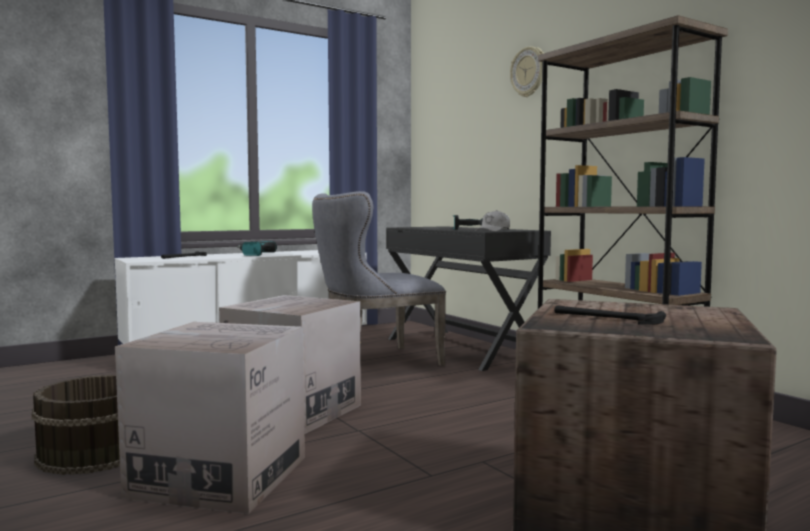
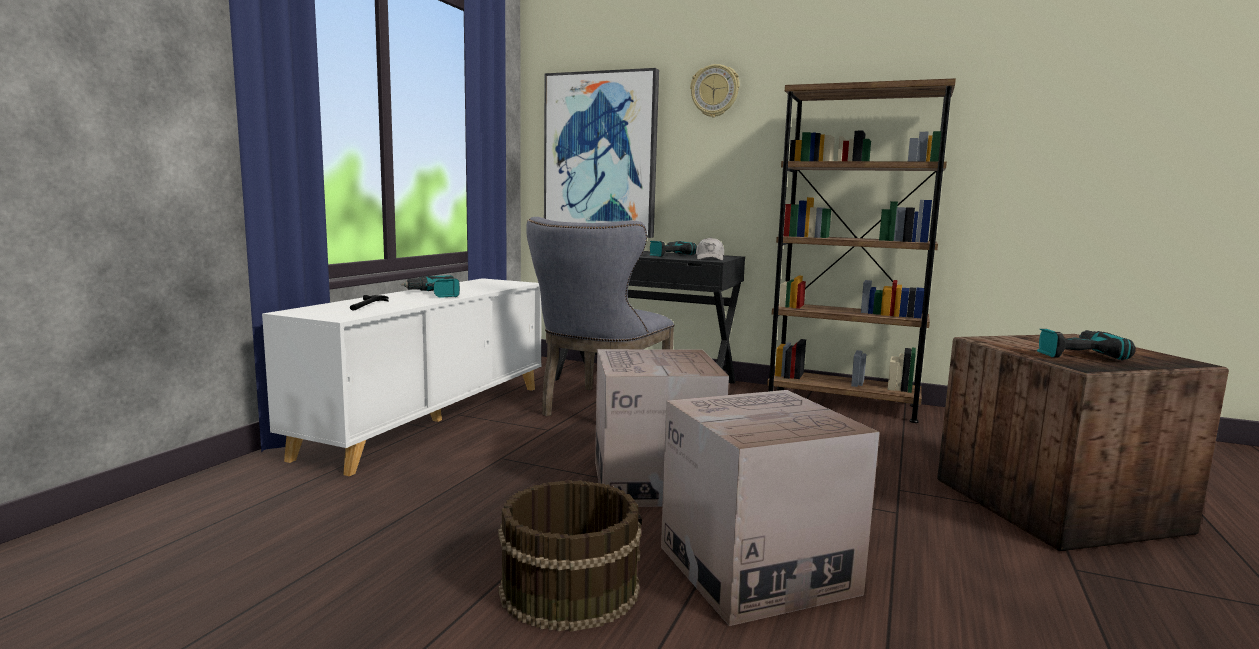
camera: 35 degrees left, 5 degrees up
hammer [554,305,666,325] -> power drill [1037,329,1136,360]
none -> picture [544,68,659,238]

